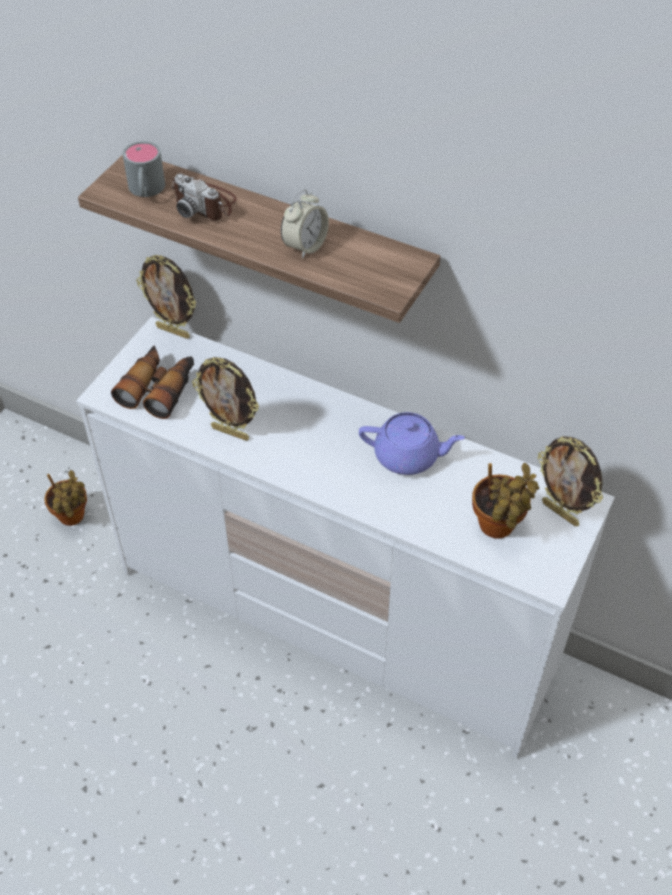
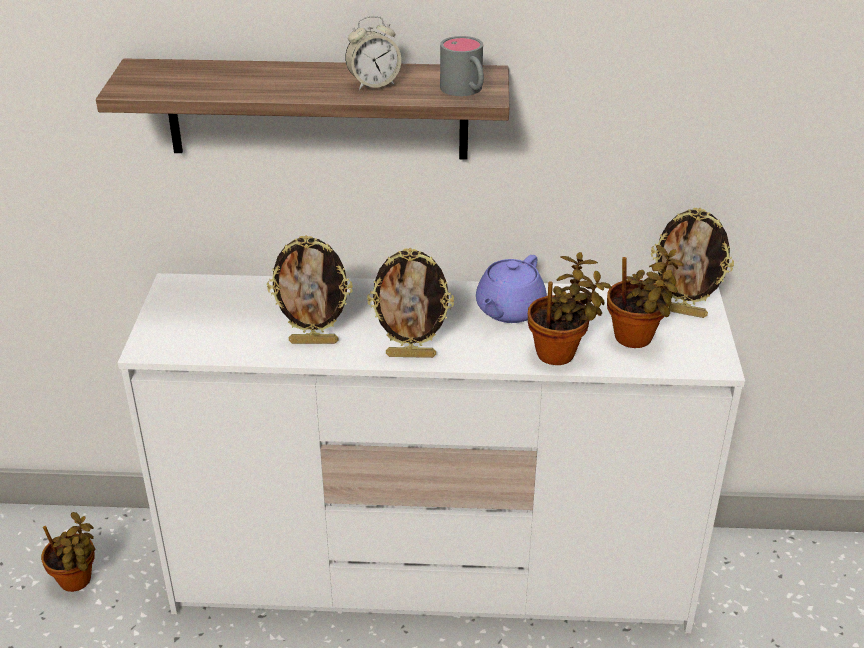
camera: 25 degrees left, 15 degrees down
binoculars [111,346,194,419] -> none
grey mug [123,141,165,197] -> grey mug moved to [440,36,484,96]
picture frame [136,255,196,339] -> picture frame moved to [367,248,454,358]
camera [171,174,237,220] -> none
alarm clock [281,189,329,259] -> alarm clock turned 60 degrees clockwise [345,16,401,90]
purple teapot [359,412,465,475] -> purple teapot turned 135 degrees clockwise [476,255,547,323]
none -> potted plant [528,252,612,365]

